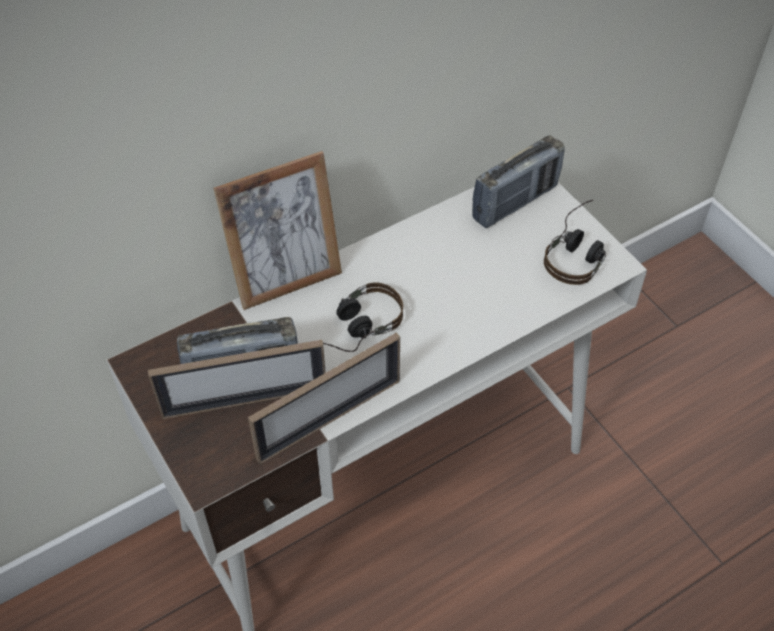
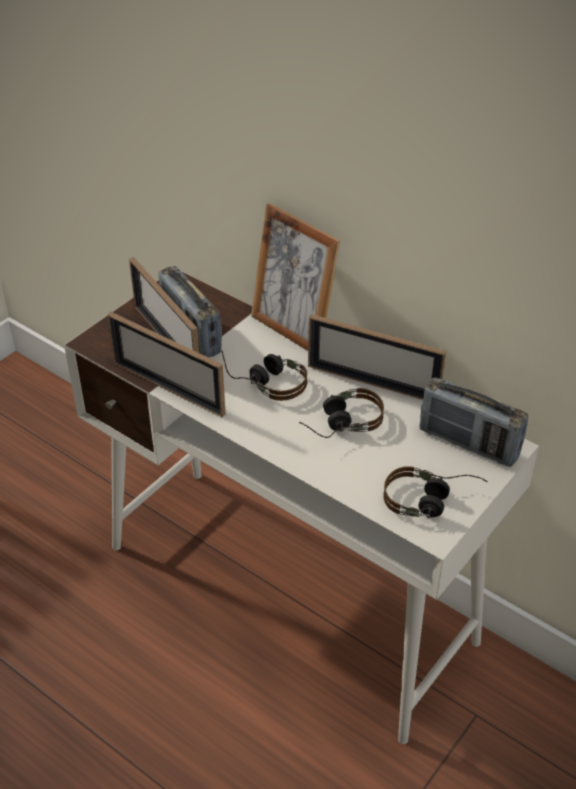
camera: 70 degrees right, 10 degrees down
none -> headphones [299,388,384,438]
none -> picture frame [308,314,446,400]

